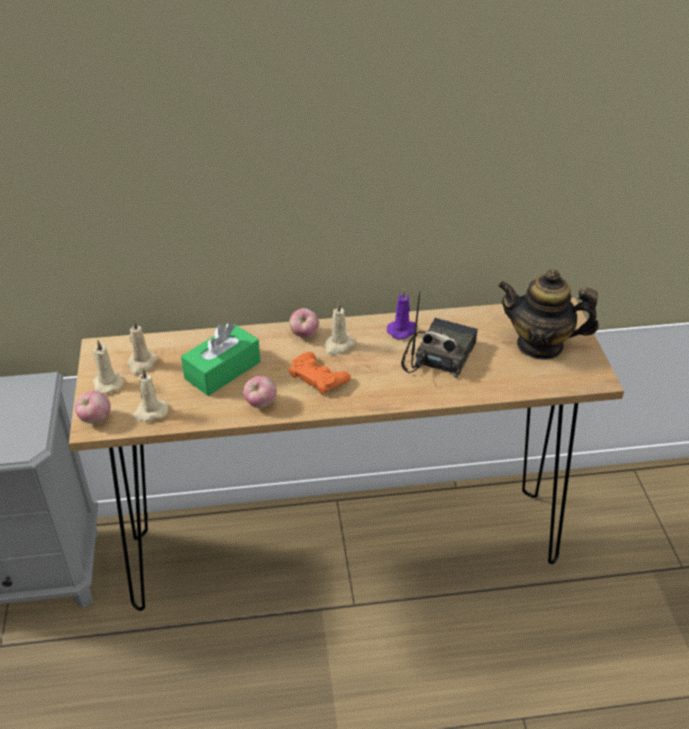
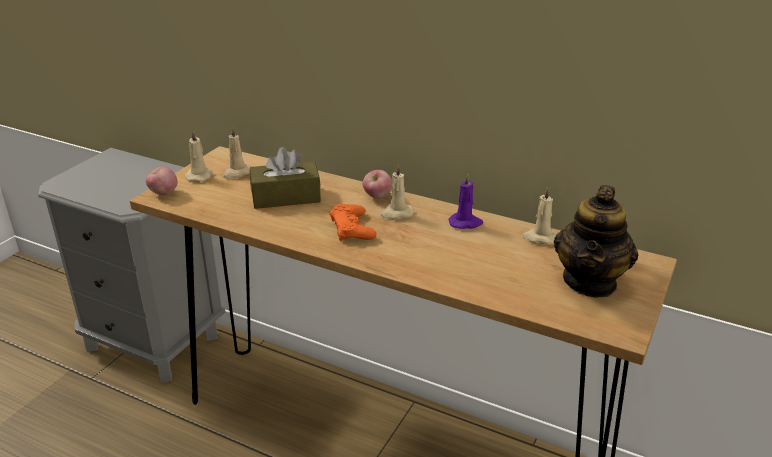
camera: 35 degrees right, 10 degrees down
beige candle [132,368,168,422] -> beige candle moved to [521,186,557,245]
green tissue box [181,322,260,396] -> brown tissue box [250,147,321,209]
apple [243,376,277,408] -> none
radio [401,291,478,378] -> none
teapot [498,269,599,360] -> teapot turned 120 degrees counterclockwise [554,185,638,298]

